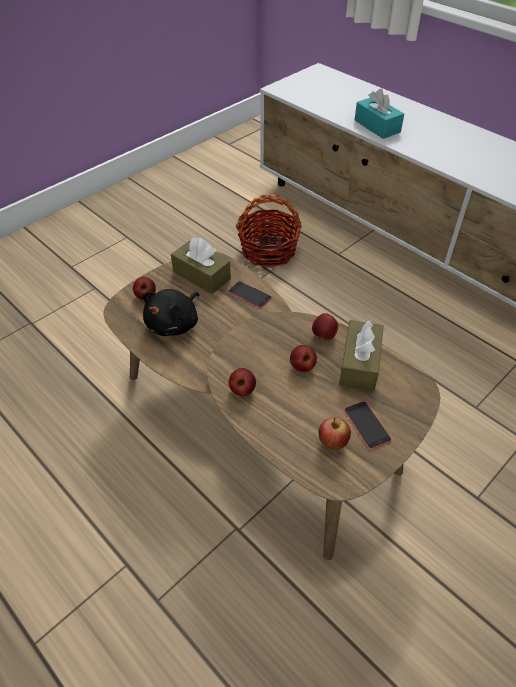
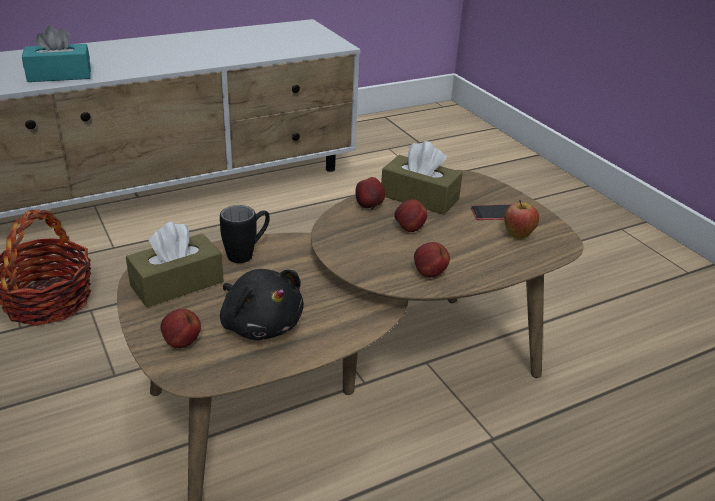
camera: 75 degrees left, 15 degrees down
phone [228,281,272,308] -> black mug [220,205,270,263]

